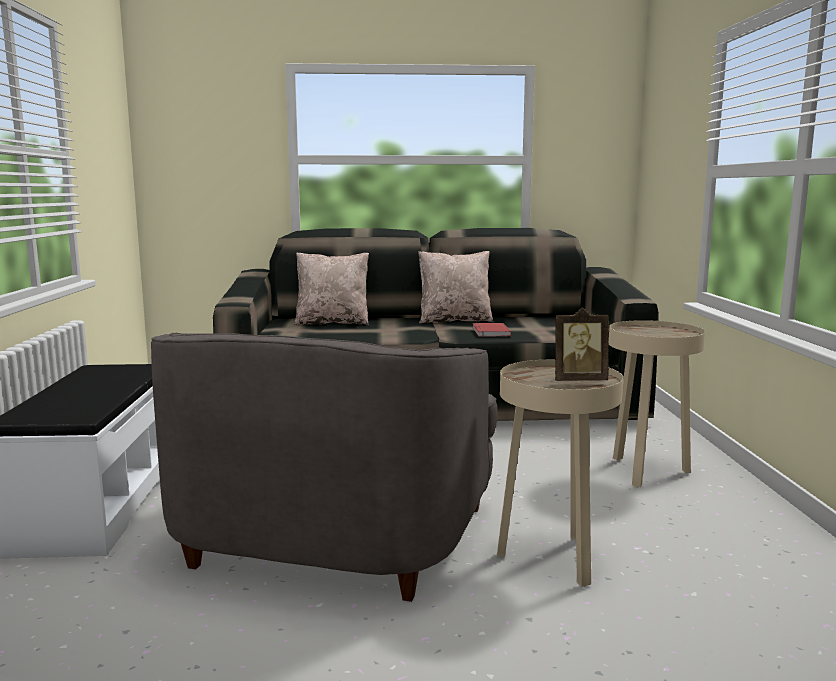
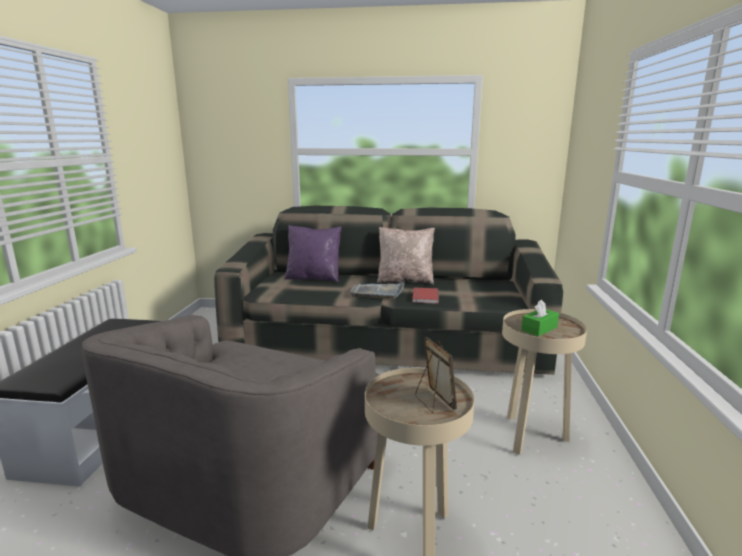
camera: 10 degrees right, 5 degrees up
beige pillow [294,252,369,325] -> purple pillow [285,225,342,282]
picture frame [555,307,609,381] -> picture frame turned 120 degrees counterclockwise [415,337,457,413]
none -> grey tray [350,282,405,299]
none -> green tissue box [521,300,559,336]

